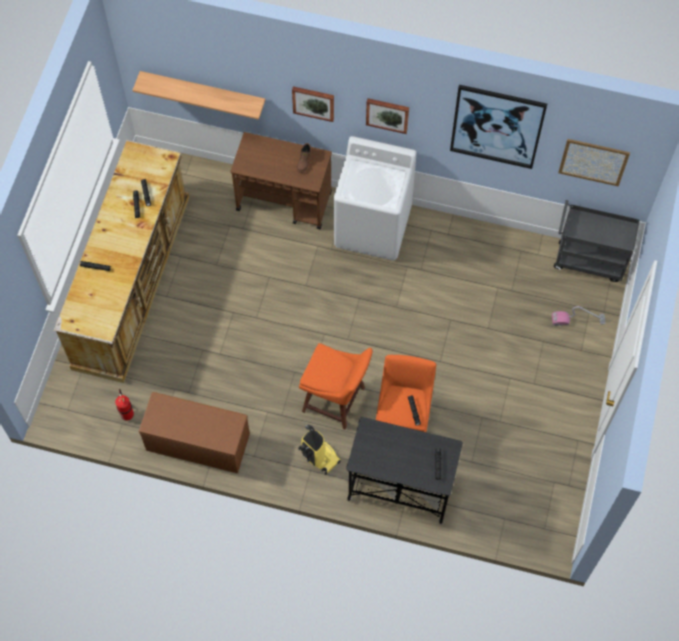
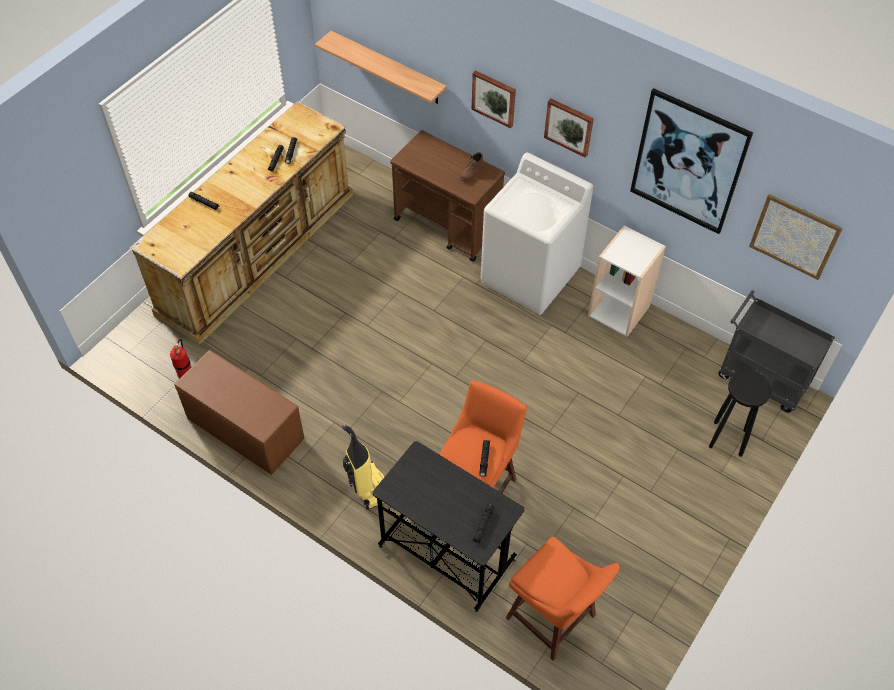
camera: 20 degrees right, 10 degrees down
orange stool [299,343,372,430] -> orange stool moved to [506,536,620,661]
vacuum cleaner [552,306,605,326] -> black stool [709,370,771,457]
none -> bookcase [588,226,666,337]

